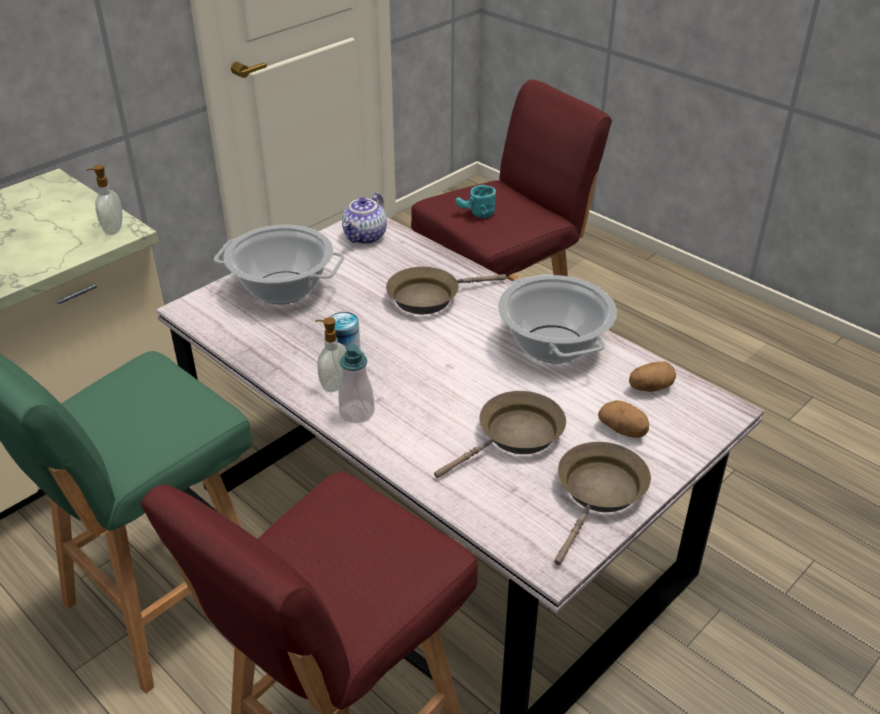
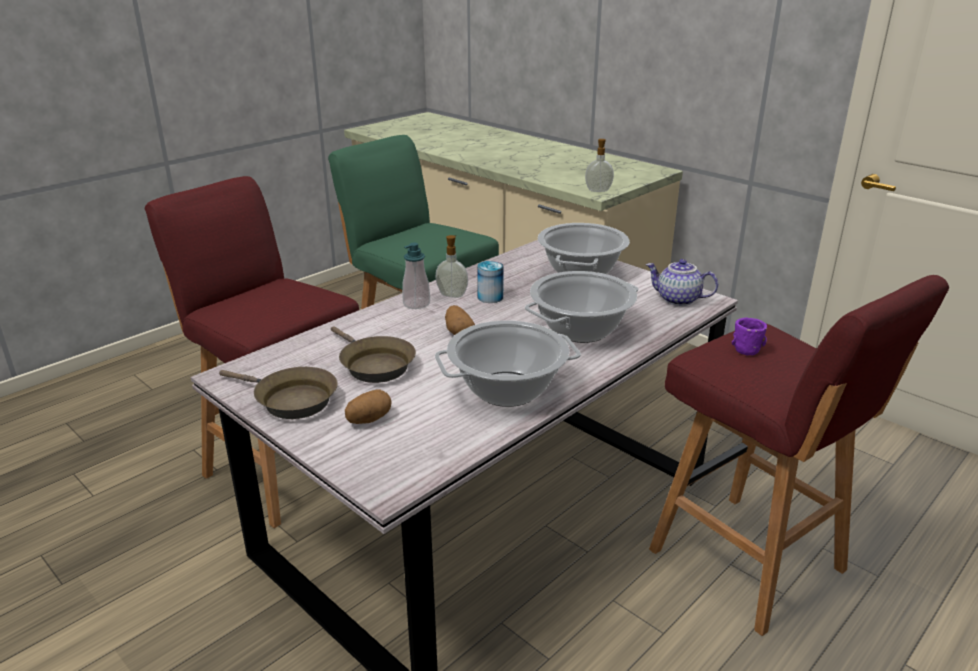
camera: 90 degrees right, 10 degrees down
brown frying pan [386,267,506,314] -> cooking pot [525,271,638,343]
turquoise mug [455,185,496,218] -> purple mug [732,318,767,356]
potato [629,361,676,392] -> potato moved to [445,305,475,335]

